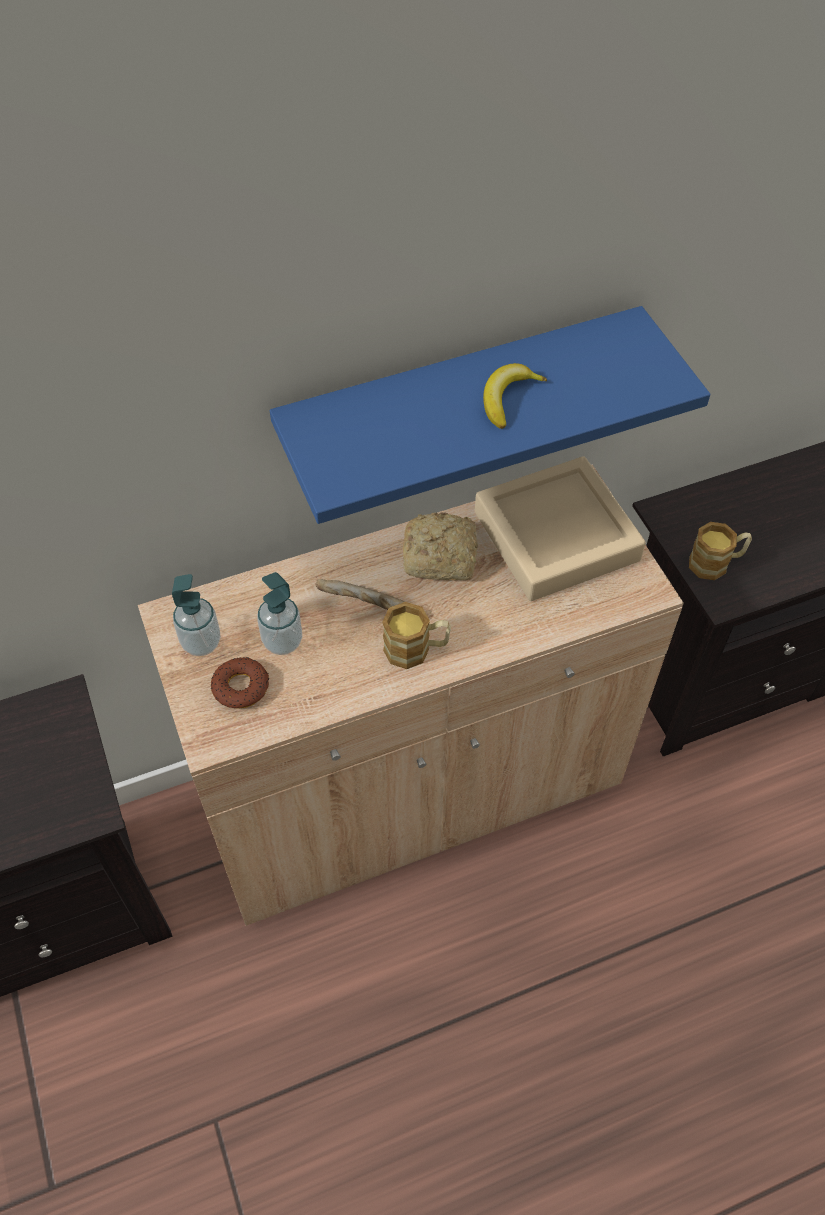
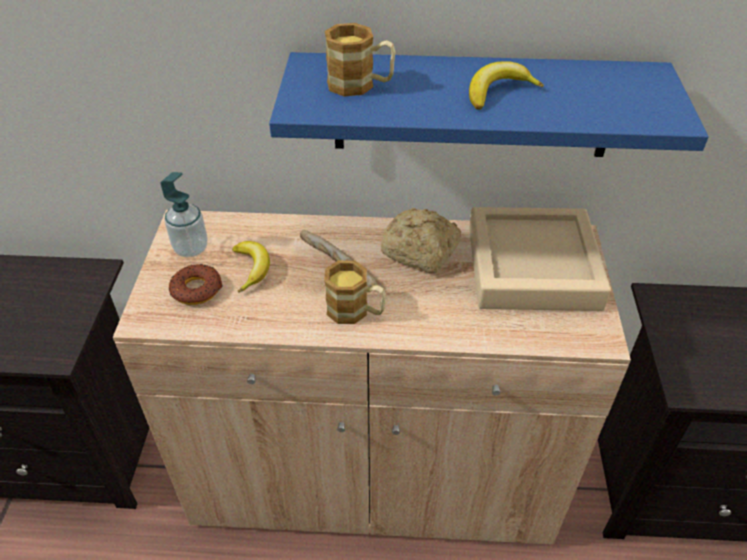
camera: 25 degrees right, 10 degrees down
soap dispenser [257,572,302,655] -> banana [232,241,270,293]
mug [689,522,752,580] -> mug moved to [325,23,396,97]

